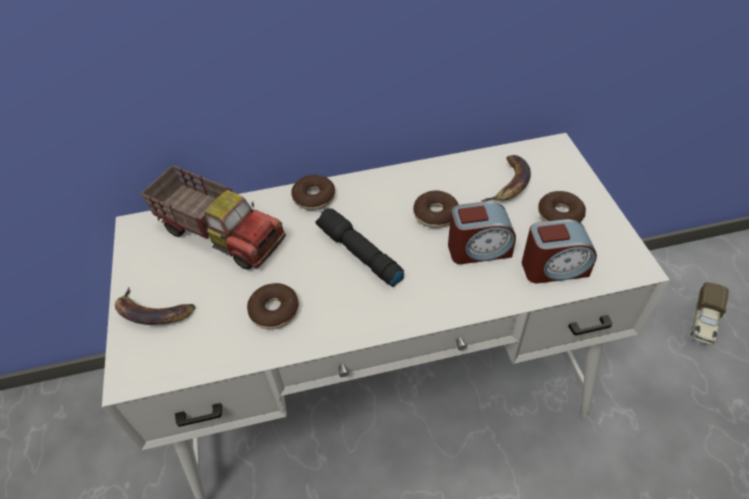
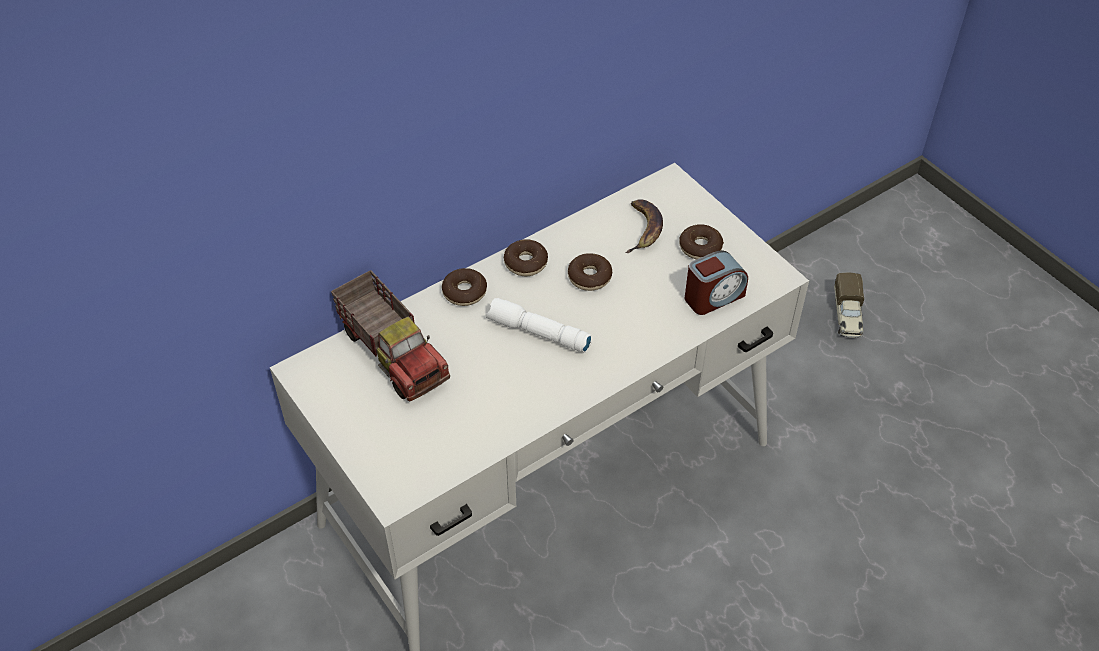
camera: 25 degrees left, 0 degrees up
banana [115,287,195,325] -> none
toy truck [141,165,286,270] -> toy truck turned 45 degrees clockwise [331,270,450,401]
donut [247,283,299,329] -> donut moved to [504,239,548,277]
black flashlight [315,208,404,287] -> white flashlight [485,298,592,353]
alarm clock [448,201,516,264] -> none

